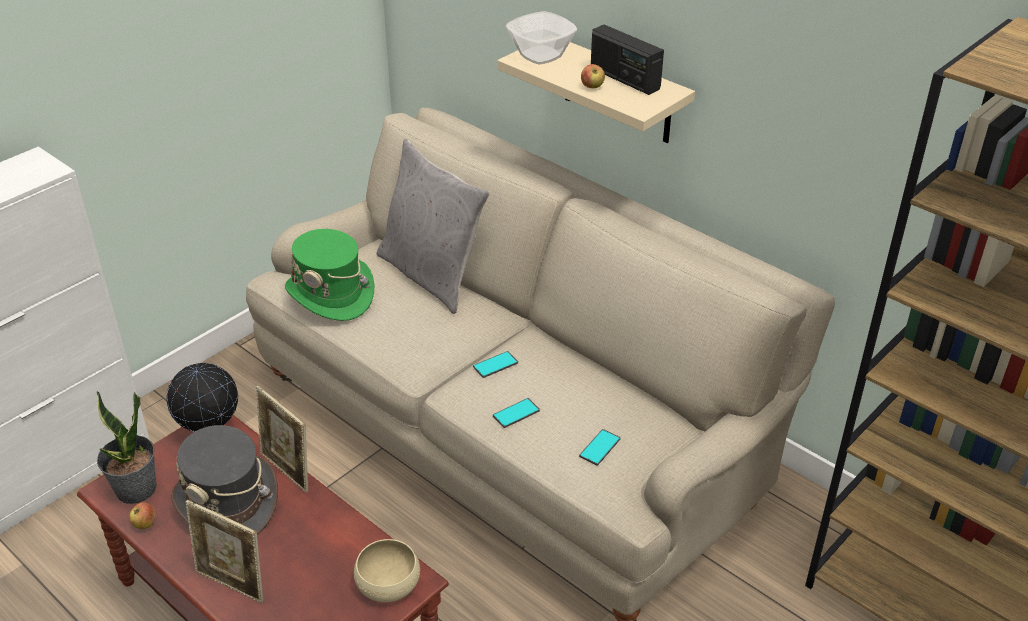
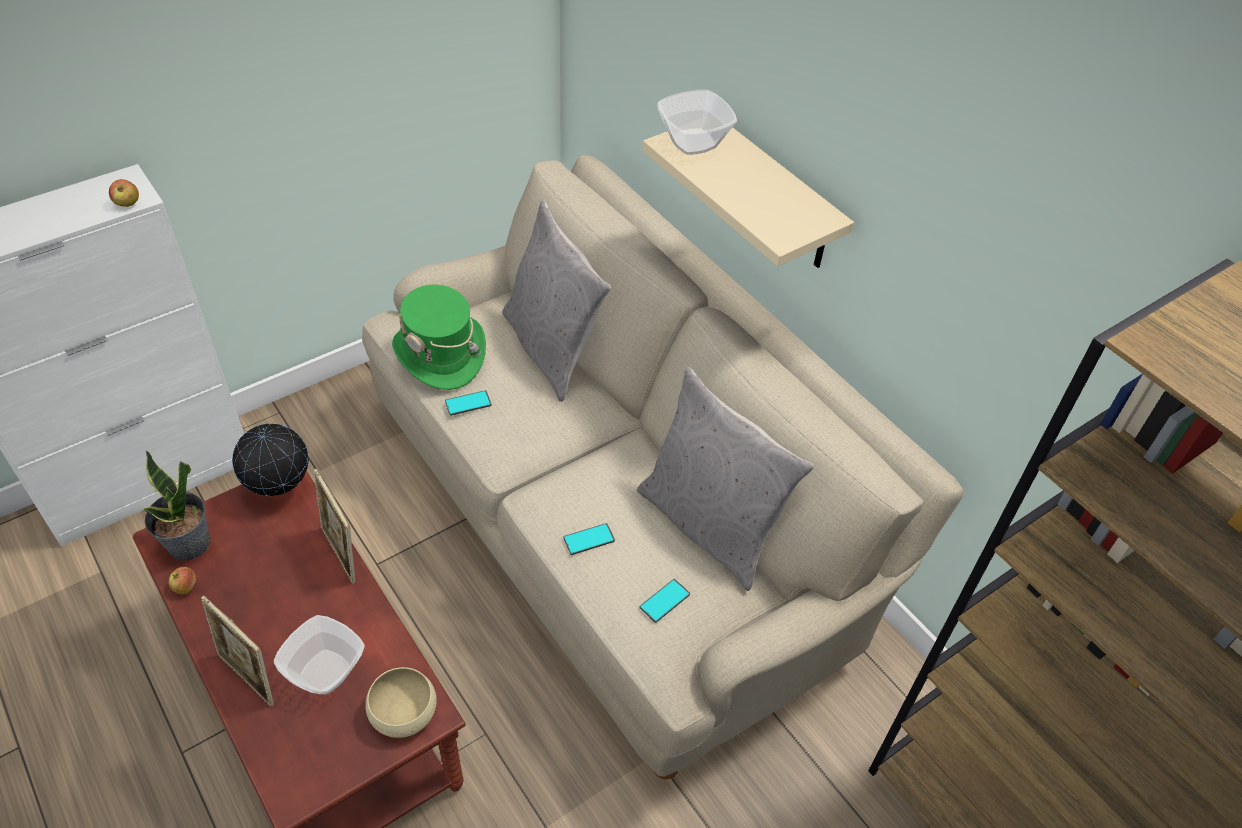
camera: 10 degrees right, 10 degrees up
grey hat [171,425,278,535] -> none
phone [473,351,518,378] -> phone moved to [445,390,491,416]
apple [581,64,605,88] -> apple moved to [109,179,139,207]
radio [591,25,664,95] -> none
none -> bowl [274,615,365,694]
none -> grey pillow [637,367,814,591]

